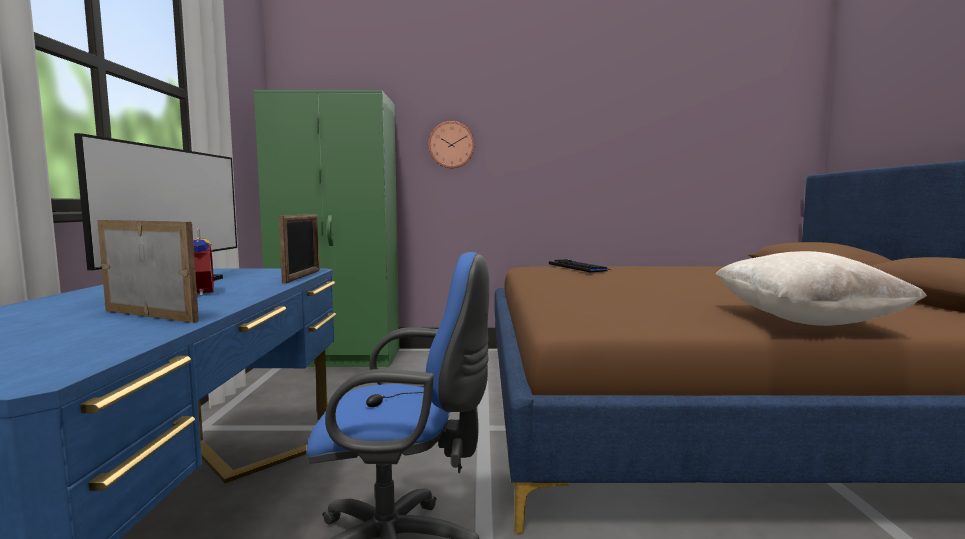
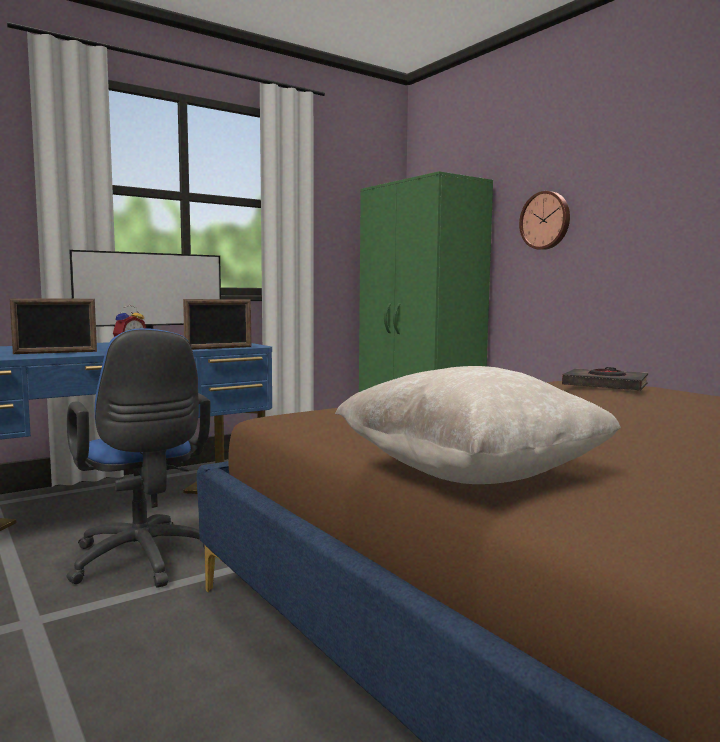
camera: 55 degrees right, 0 degrees up
picture frame [97,220,199,323] -> picture frame turned 75 degrees clockwise [10,298,97,354]
keyboard [549,259,610,273] -> black book [562,367,648,390]

